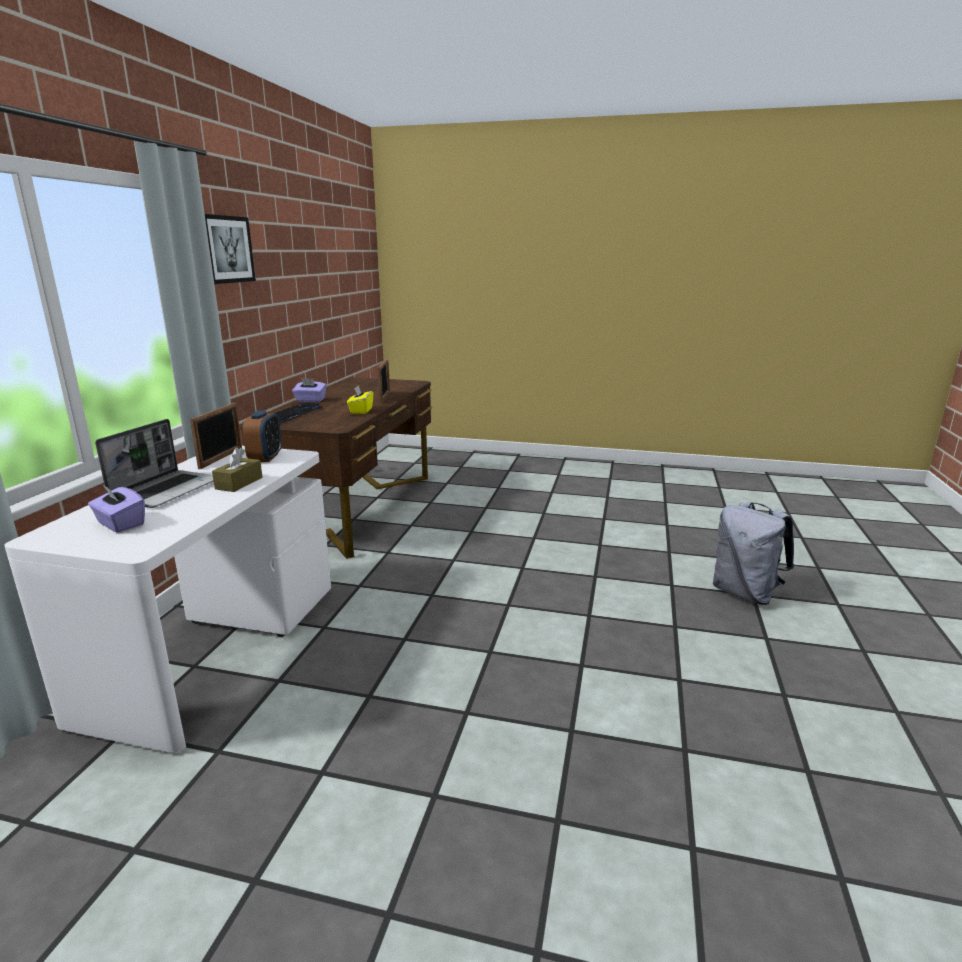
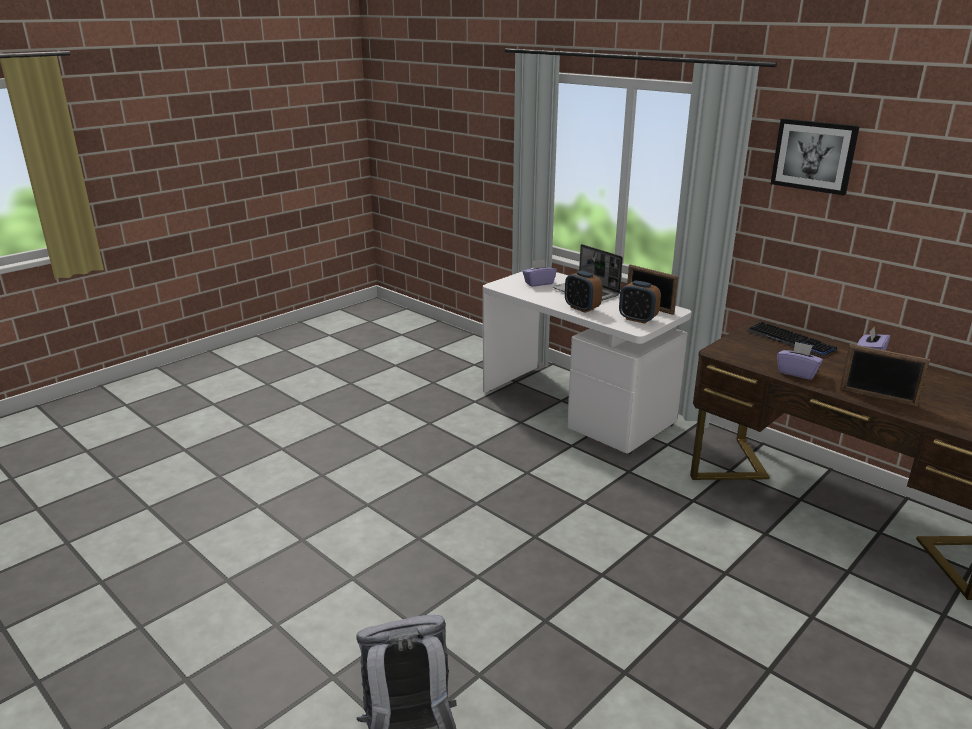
camera: 120 degrees right, 5 degrees up
brown tissue box [212,447,263,492] -> alarm clock [565,271,602,313]
yellow tissue box [347,385,373,414] -> purple tissue box [777,341,823,380]

